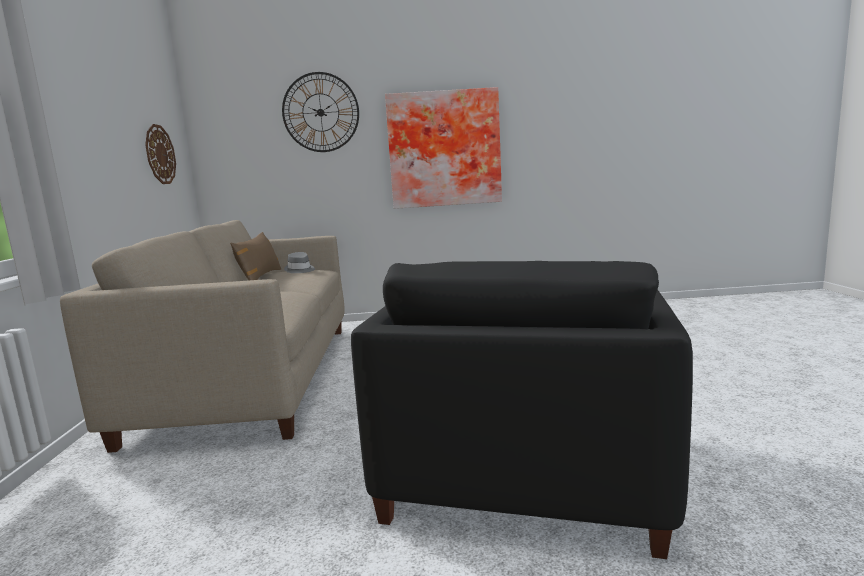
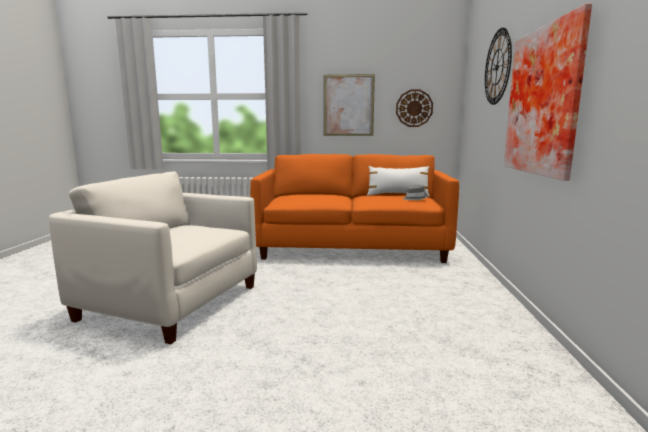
camera: 95 degrees right, 0 degrees up
beige sofa [60,220,345,453] -> orange sofa [250,154,459,263]
brown pillow [230,232,282,280] -> white pillow [367,166,430,197]
black armchair [351,261,693,559] -> white armchair [49,171,257,344]
none -> picture [324,74,375,136]

